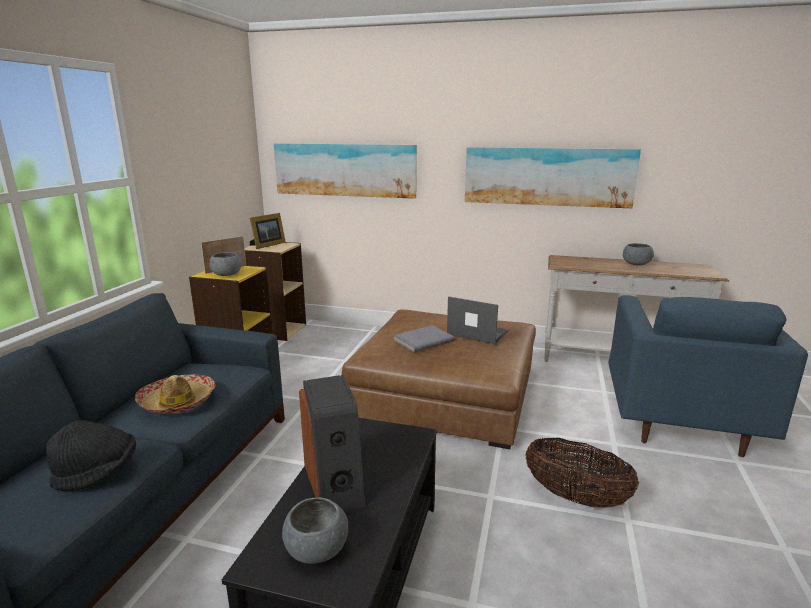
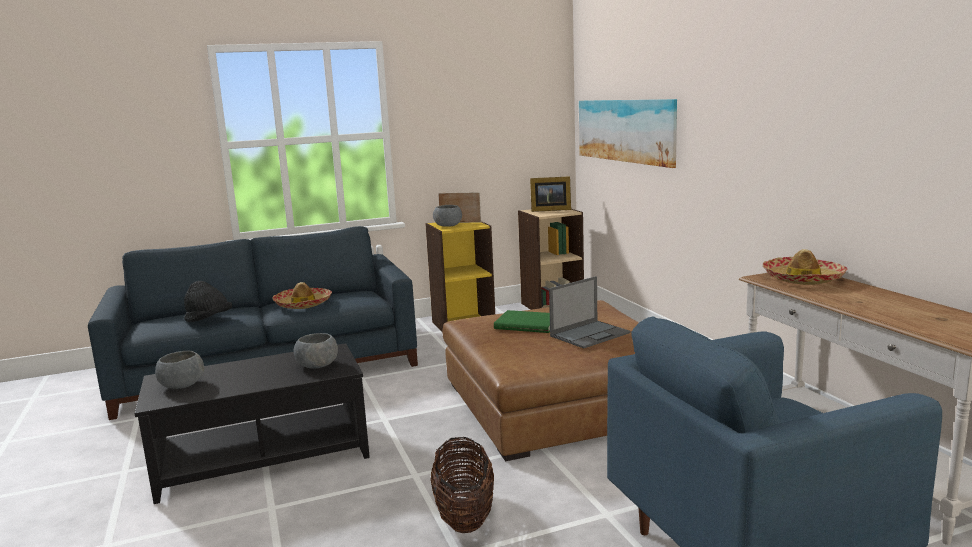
camera: 55 degrees right, 5 degrees down
speaker [299,375,365,511] -> none
grey book [394,325,454,353] -> green book [494,310,550,333]
laptop [447,296,508,344] -> laptop turned 60 degrees clockwise [549,276,631,348]
picture [465,147,641,208] -> none
grey bowl [623,243,654,266] -> grey bowl moved to [294,333,338,369]
none -> hat [762,249,848,285]

